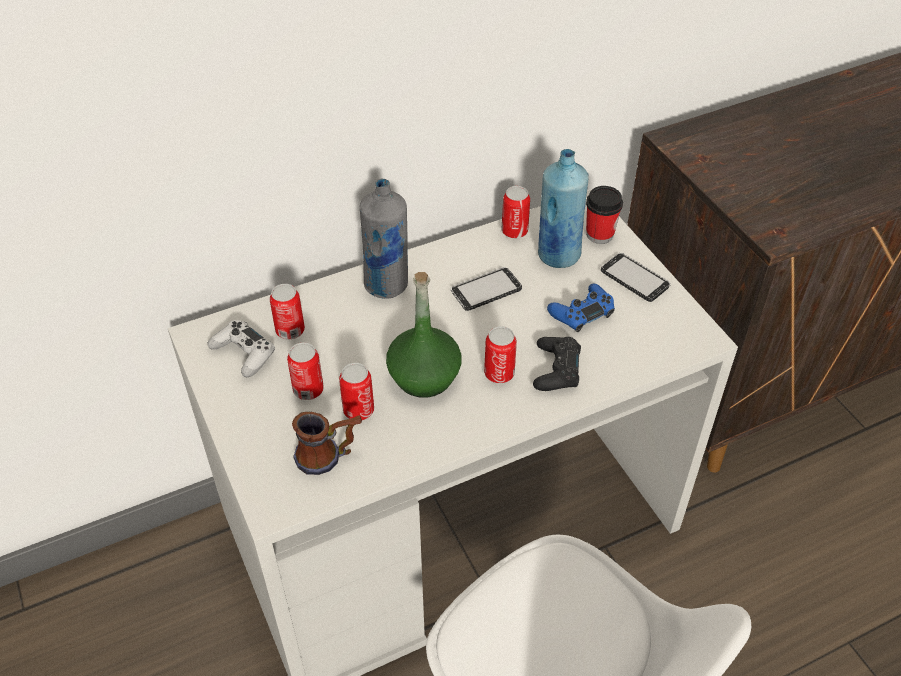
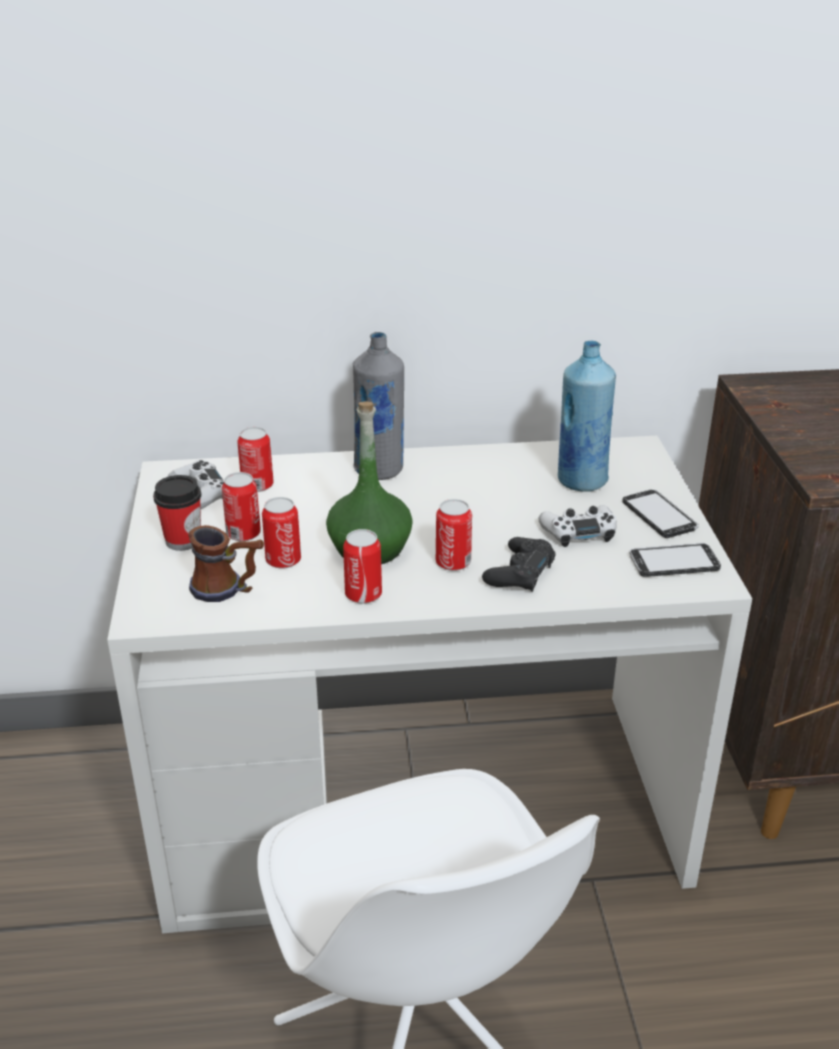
camera: 20 degrees right, 15 degrees down
phone [450,267,522,311] -> phone moved to [629,543,721,577]
can [501,186,530,238] -> can moved to [343,529,382,604]
blue game controller [547,284,615,332] -> white game controller [538,505,616,547]
cup [586,186,623,244] -> cup moved to [153,475,201,551]

